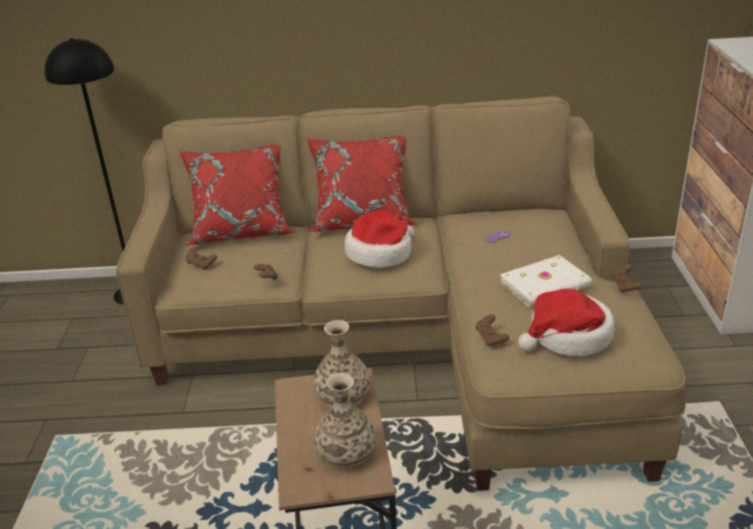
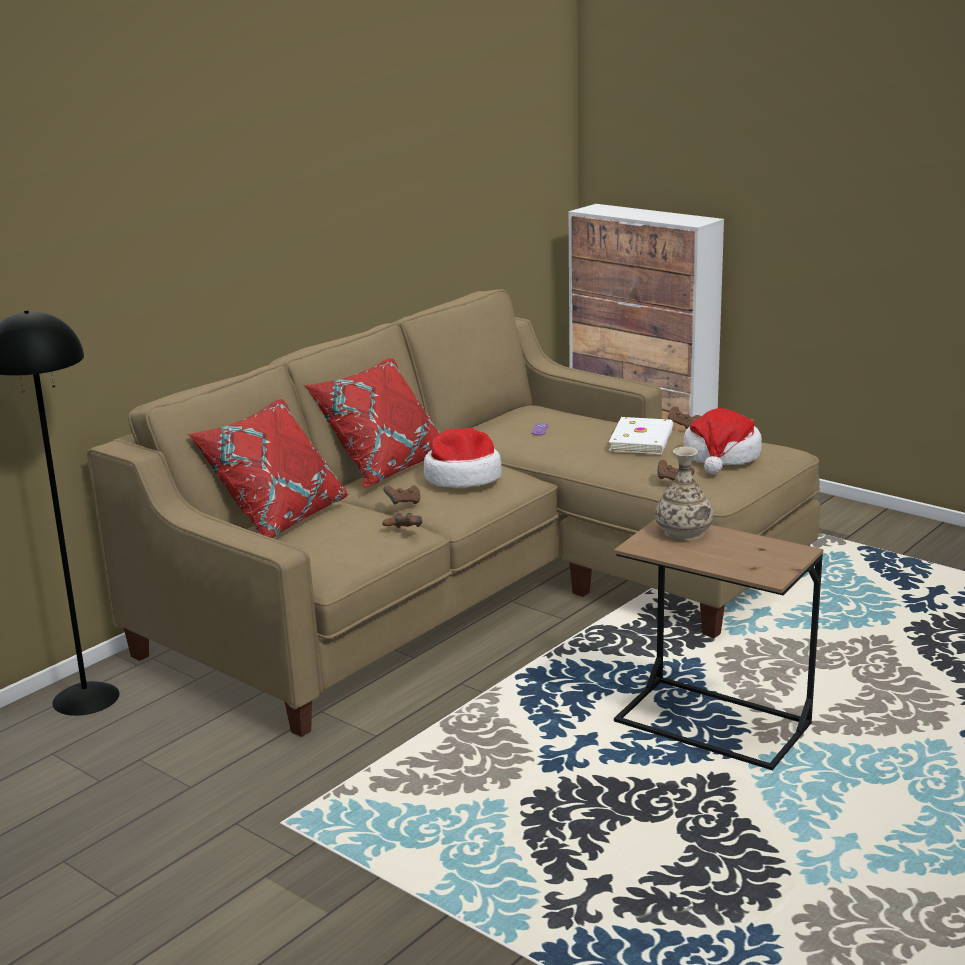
camera: 50 degrees left, 10 degrees down
brown game controller [186,246,217,270] -> brown game controller moved to [384,485,421,504]
vase [314,373,376,468] -> none

